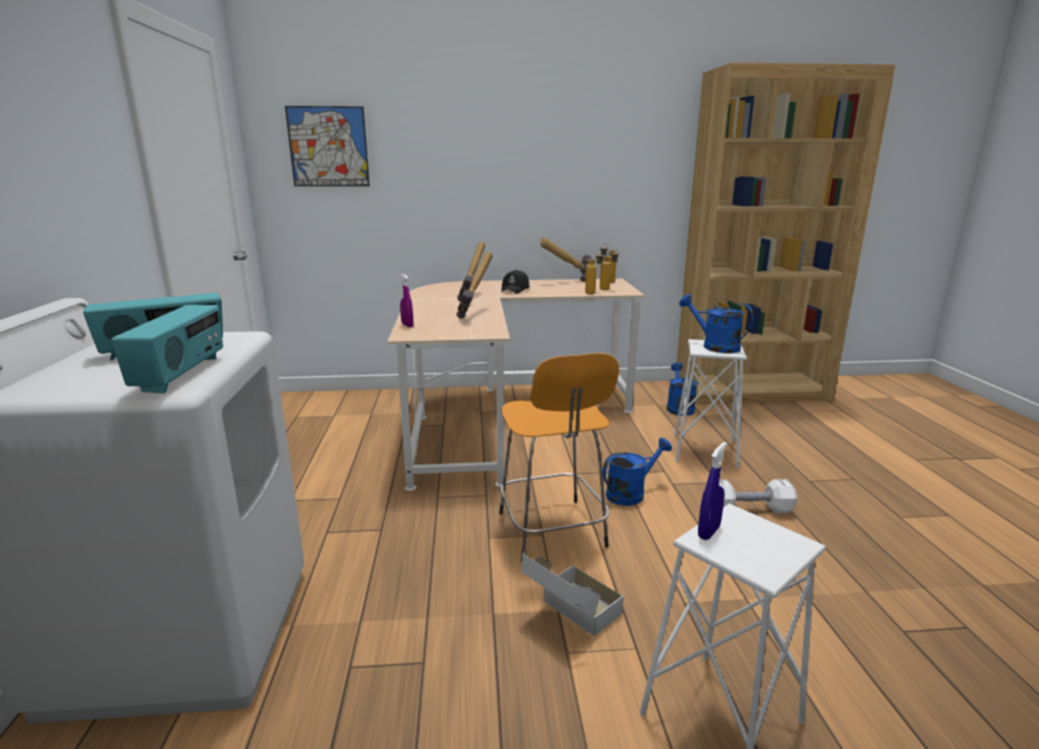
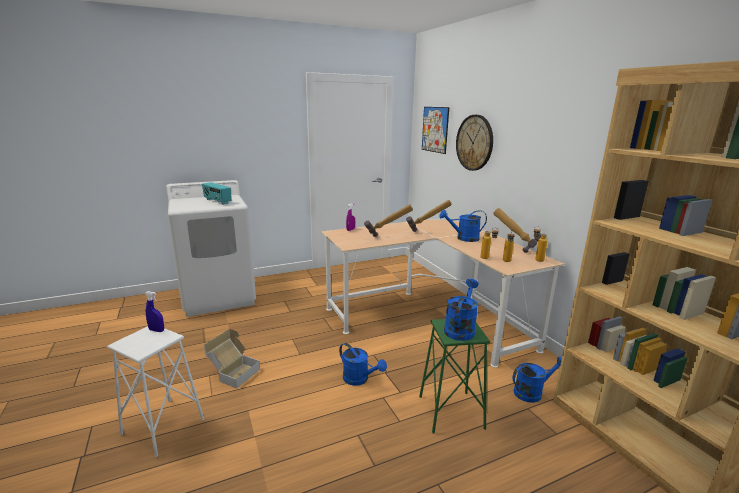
camera: 70 degrees right, 0 degrees up
radio [111,305,223,393] -> none
orange stool [499,353,619,562] -> none
black cap [502,270,530,294] -> blue watering can [439,210,487,242]
white stool [674,339,747,468] -> green stool [419,319,490,433]
white dumbbell [719,479,797,513] -> none
none -> wall clock [456,115,493,171]

